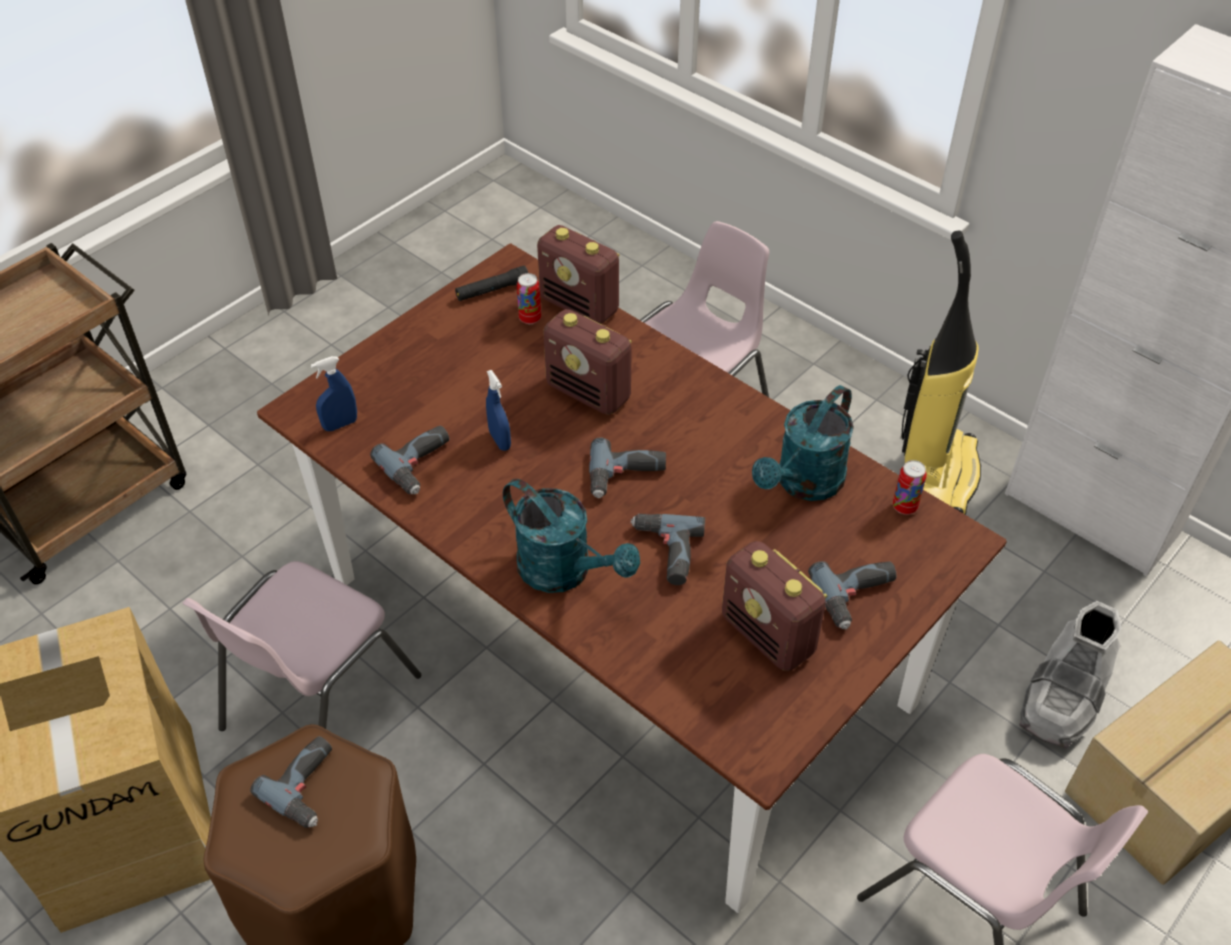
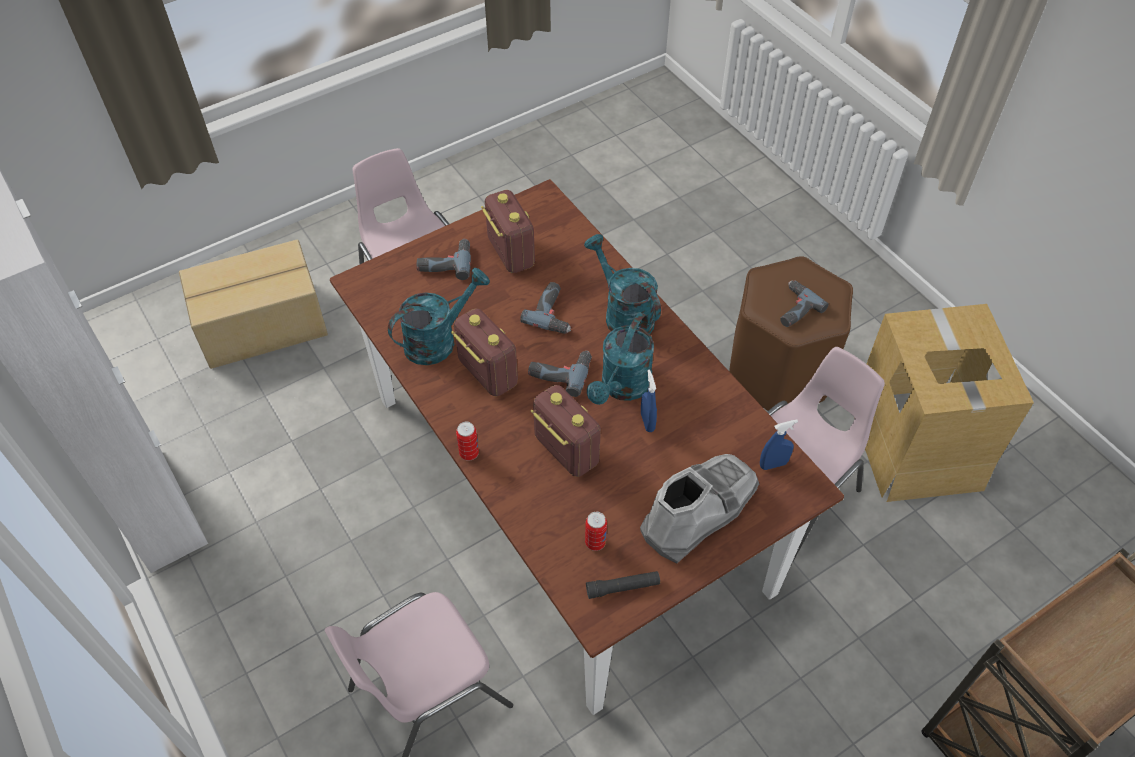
camera: 165 degrees left, 5 degrees up
power drill [370,425,449,494] -> none
radio [537,225,620,324] -> radio moved to [451,309,518,396]
can [893,460,927,515] -> can moved to [456,422,479,461]
vacuum cleaner [900,231,981,514] -> none
grey boot [1020,601,1122,748] -> grey boot moved to [640,454,759,564]
none -> turquoise watering can [587,313,654,405]

